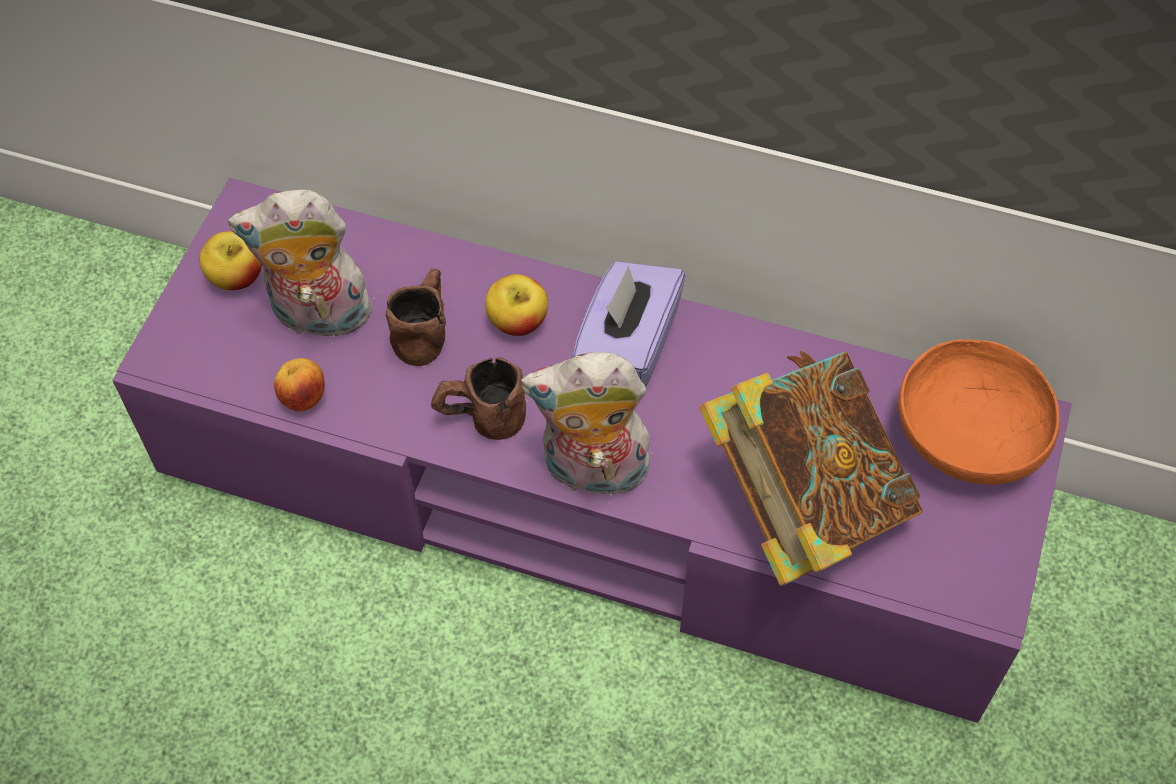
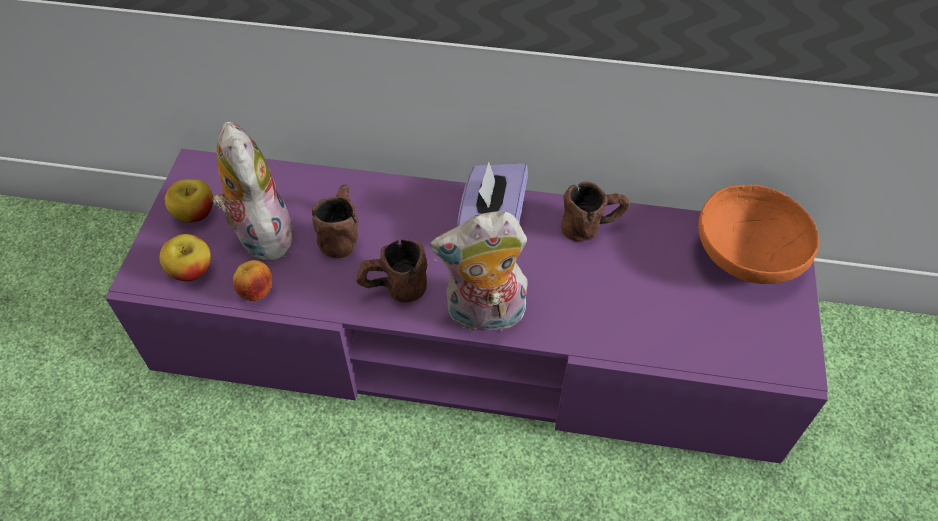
camera: 10 degrees left, 5 degrees down
plush toy [228,190,379,344] -> plush toy turned 75 degrees clockwise [212,122,293,261]
apple [485,274,548,336] -> apple moved to [159,234,211,281]
book [699,351,923,586] -> none
none -> brown mug [561,181,630,241]

